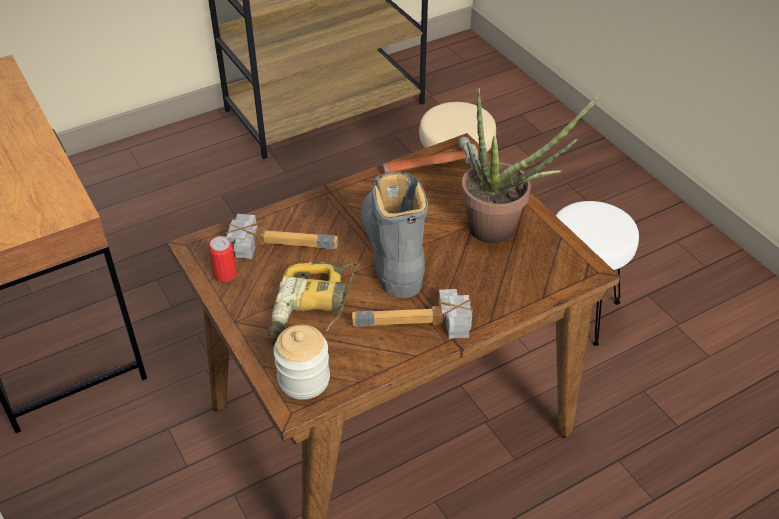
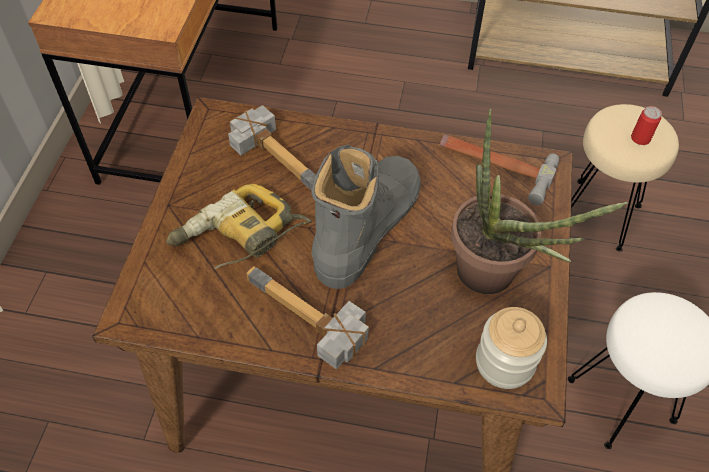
camera: 40 degrees right, 10 degrees up
can [209,236,237,282] -> can moved to [631,106,662,145]
jar [273,325,330,400] -> jar moved to [476,307,547,389]

